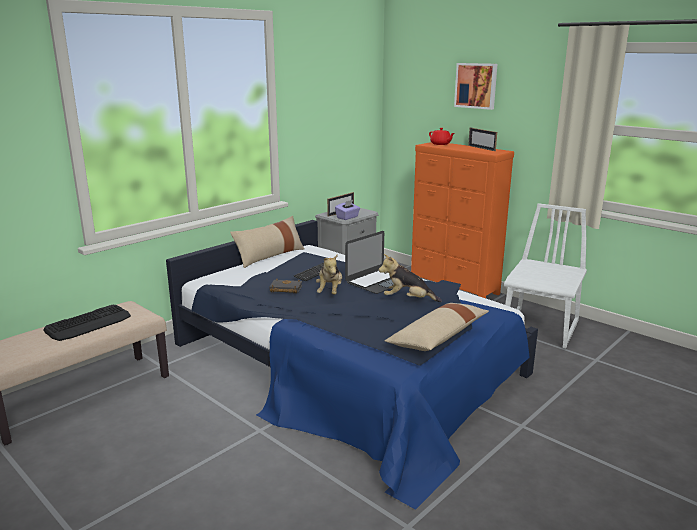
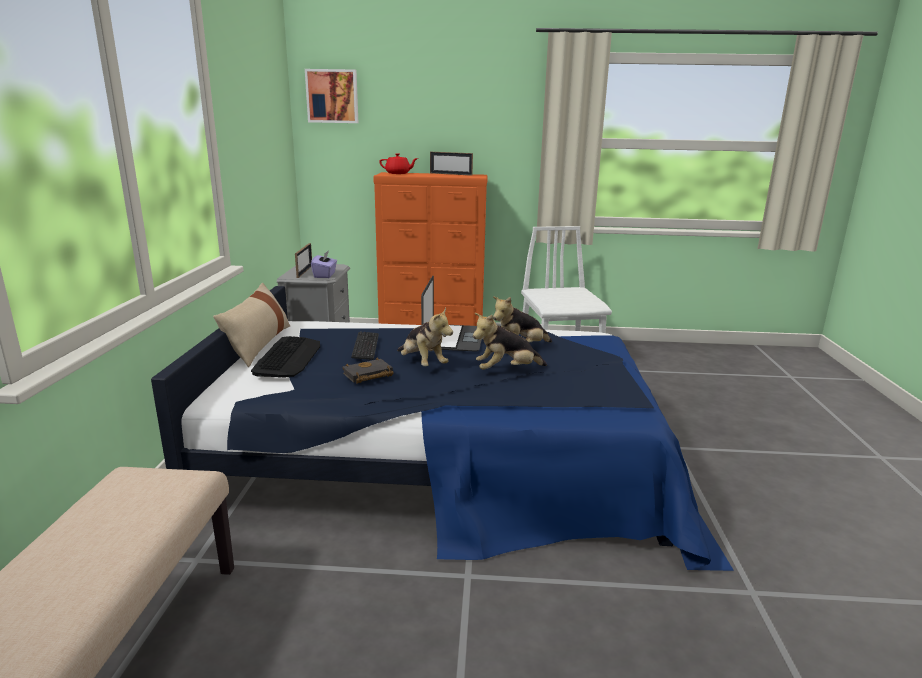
camera: 40 degrees left, 0 degrees up
keyboard [43,305,131,341] -> keyboard moved to [251,336,320,377]
beige pillow [385,303,489,351] -> none
picture [454,63,498,110] -> picture moved to [305,69,358,123]
none -> plush toy [473,313,547,370]

